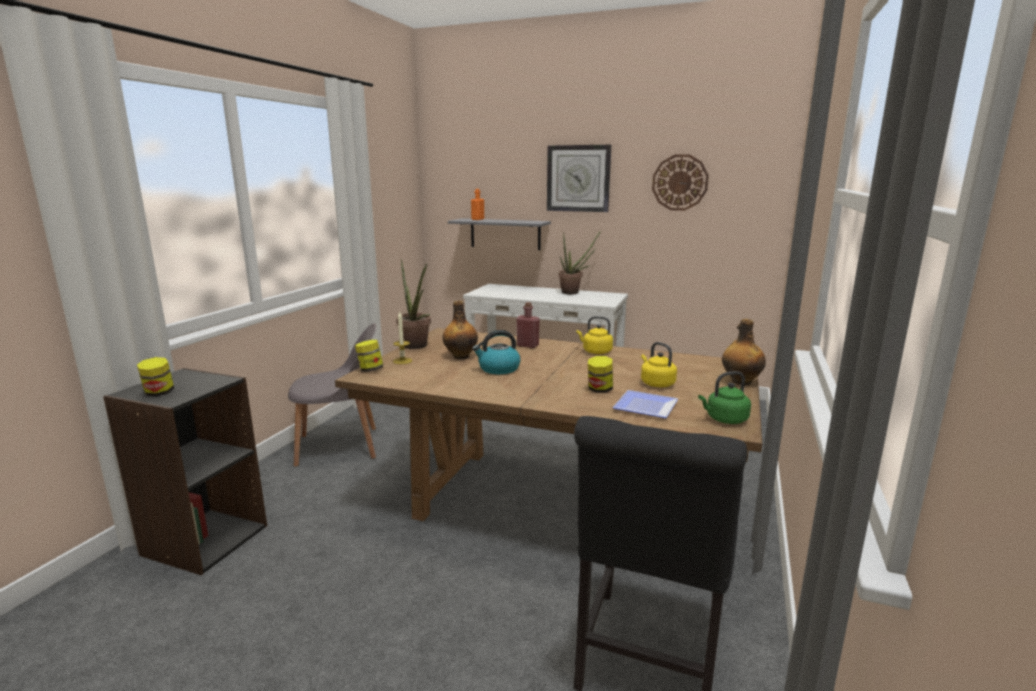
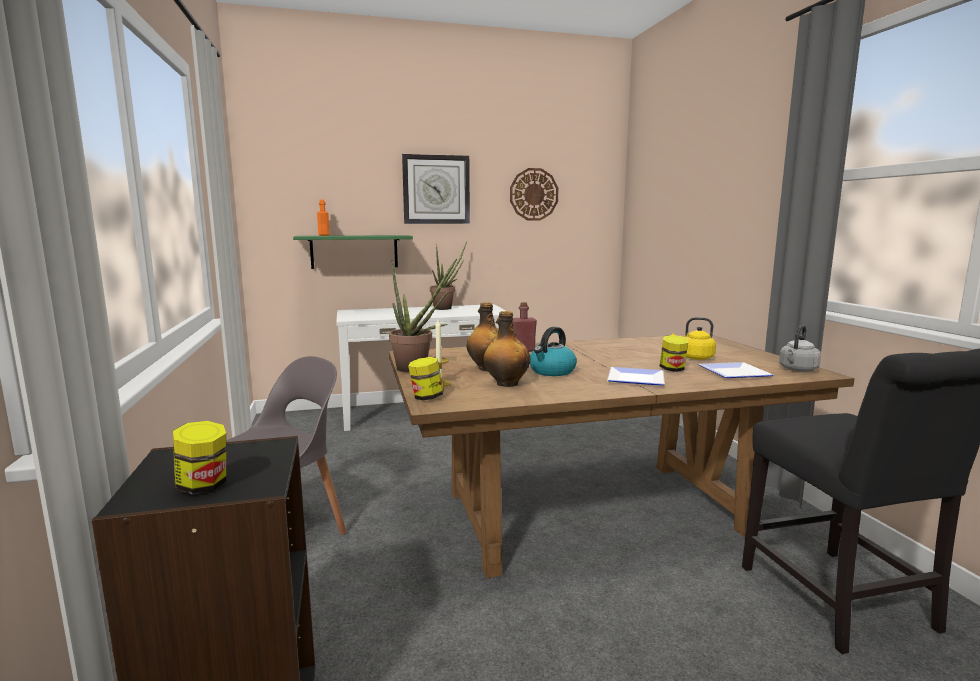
camera: 35 degrees left, 5 degrees down
grey shelf [448,218,551,250] -> green shelf [293,235,413,269]
yellow kettle [577,316,613,354] -> none
green kettle [698,371,751,424] -> grey kettle [779,325,821,372]
bottle [722,319,766,385] -> bottle moved to [483,311,530,387]
none -> plate [607,367,665,385]

